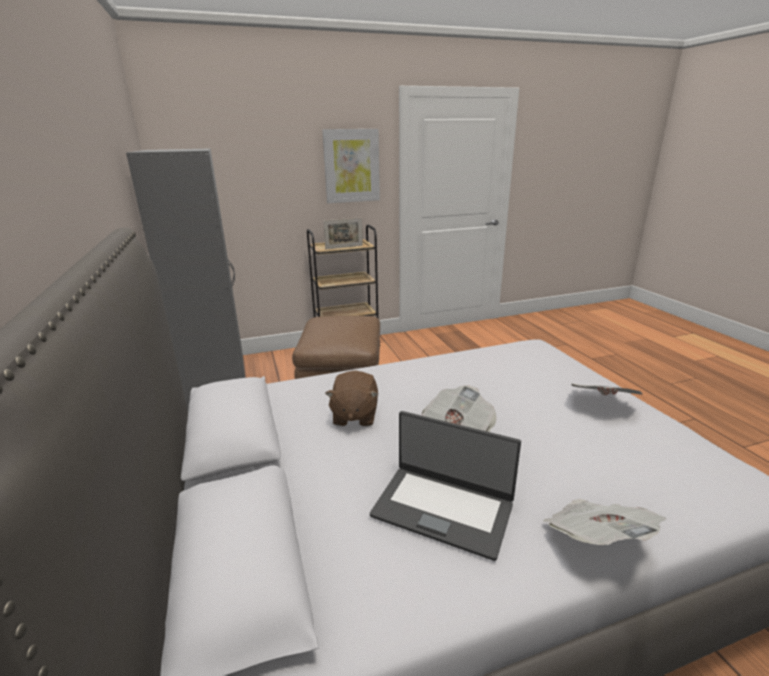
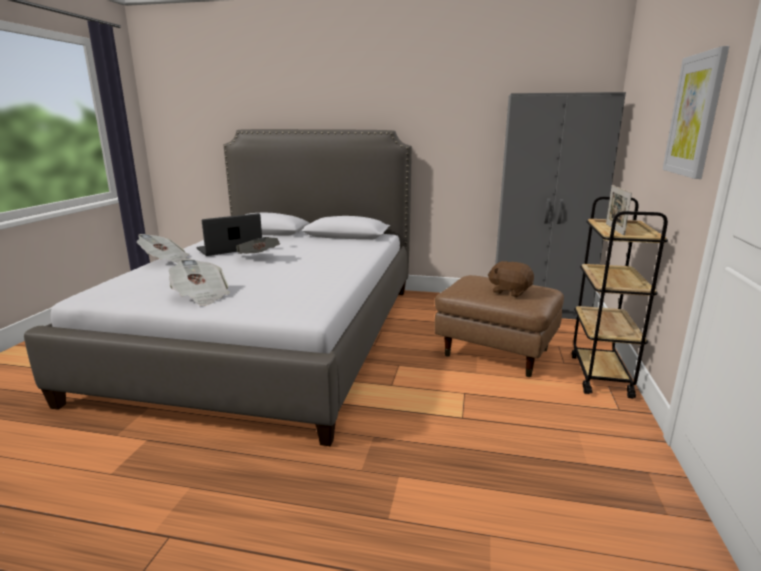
camera: 120 degrees right, 5 degrees down
brown plush toy [325,370,378,426] -> brown plush toy moved to [488,261,534,297]

